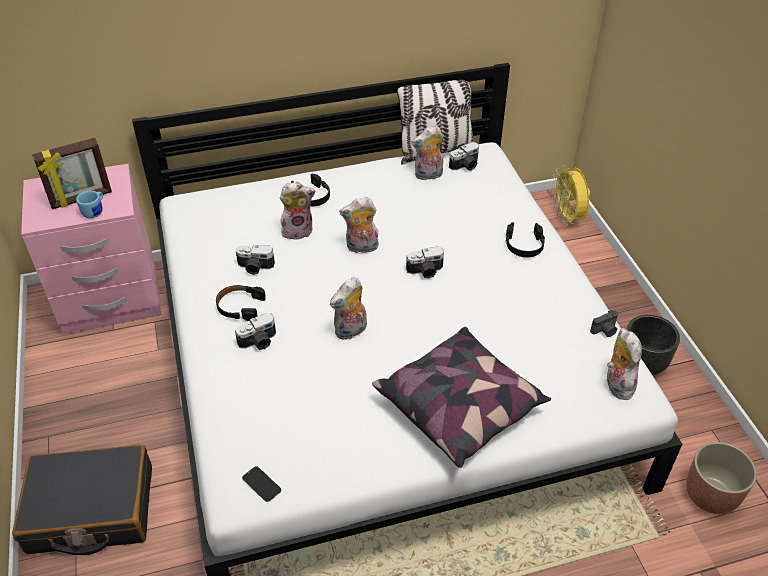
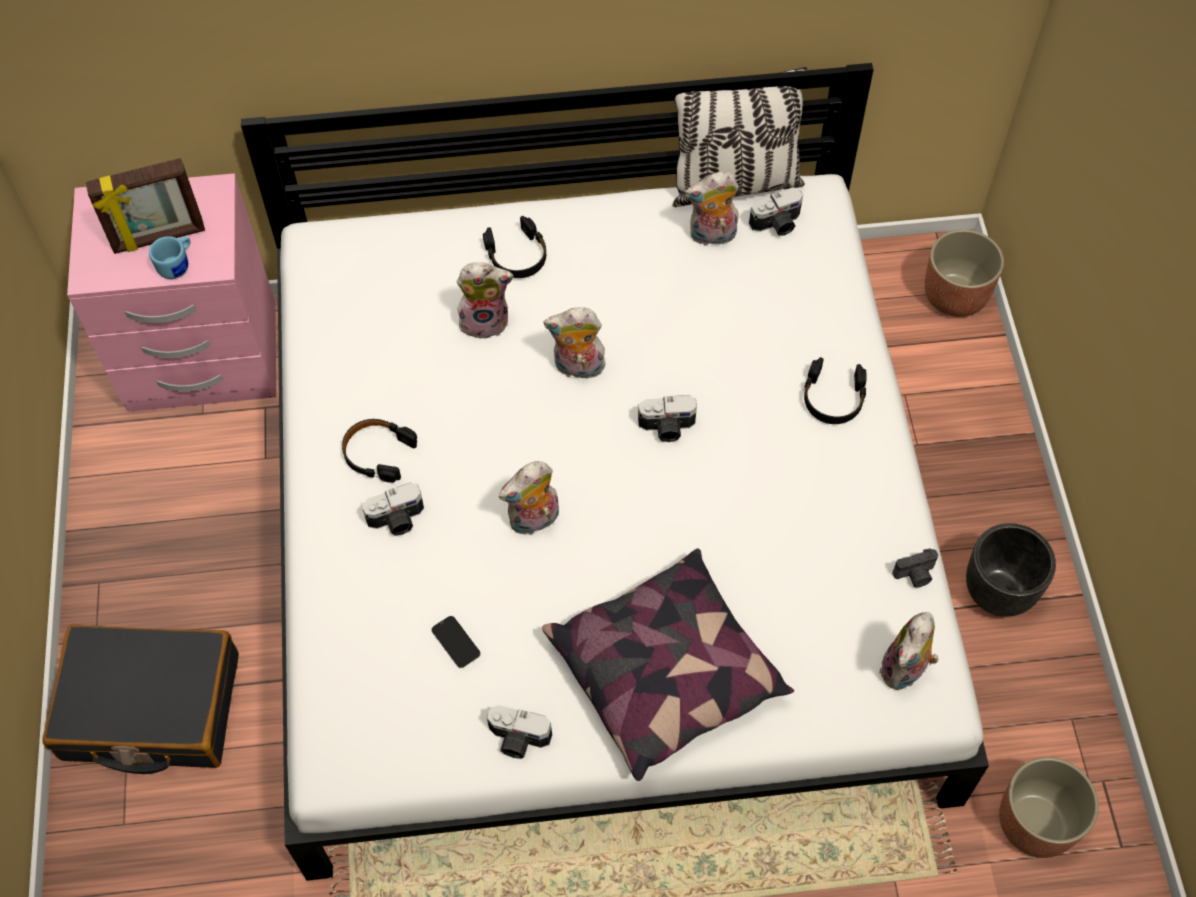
camera: 10 degrees right, 15 degrees up
camera [236,244,275,275] -> camera moved to [487,705,552,759]
phone [242,466,281,502] -> phone moved to [432,616,481,668]
yellow fan [552,165,590,226] -> planter [925,229,1004,317]
plush toy [606,328,642,400] -> plush toy turned 150 degrees counterclockwise [879,612,938,690]

